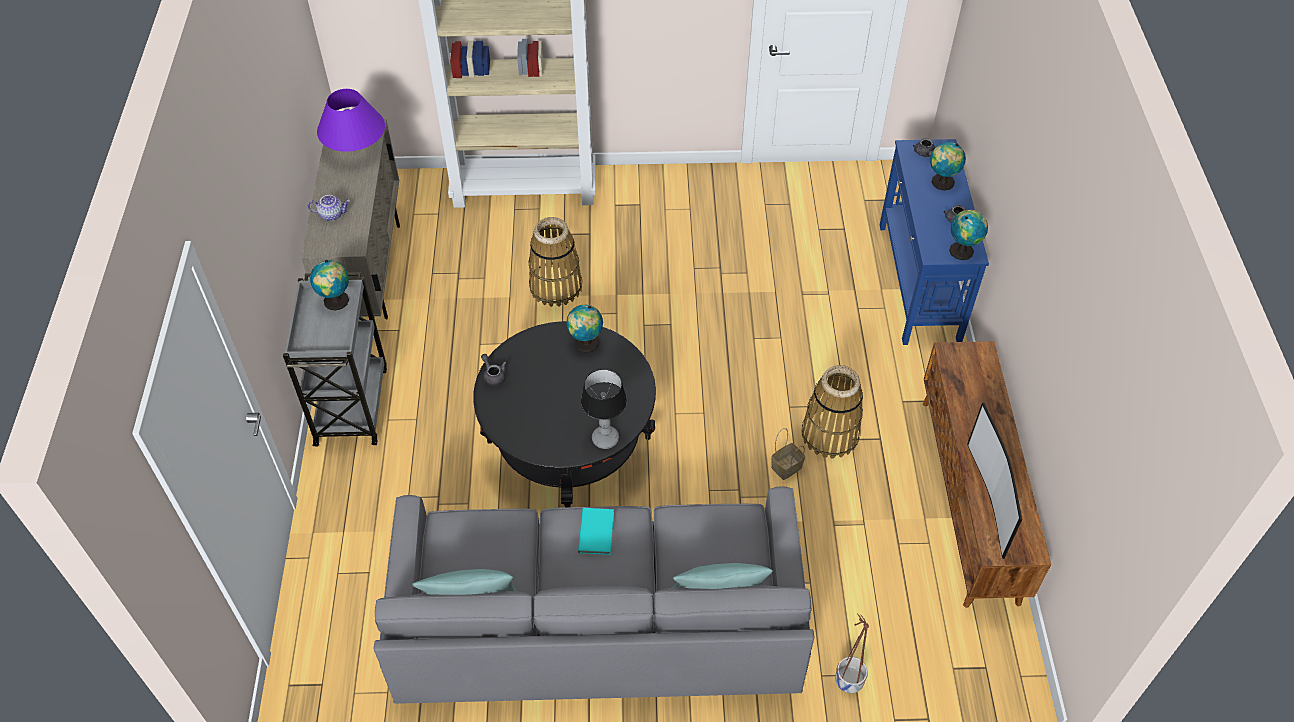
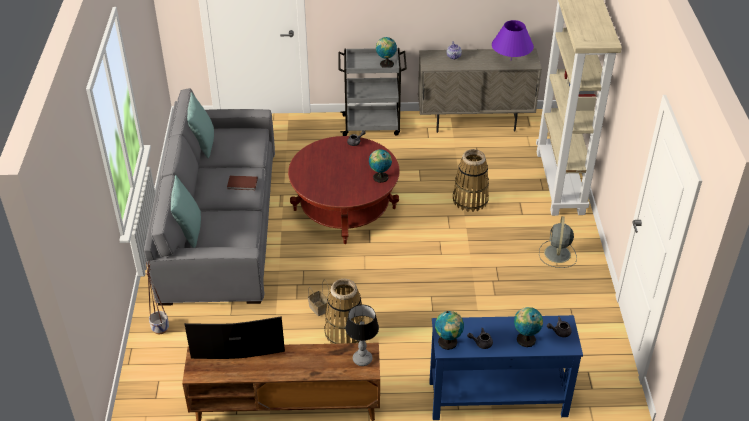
camera: 90 degrees right, 10 degrees down
black coffee table [473,321,656,507] -> red coffee table [288,136,400,244]
turquoise book [578,508,614,555] -> brown book [227,176,258,190]
table lamp [581,369,627,449] -> table lamp moved to [345,304,379,366]
none -> grey fan [539,216,577,268]

